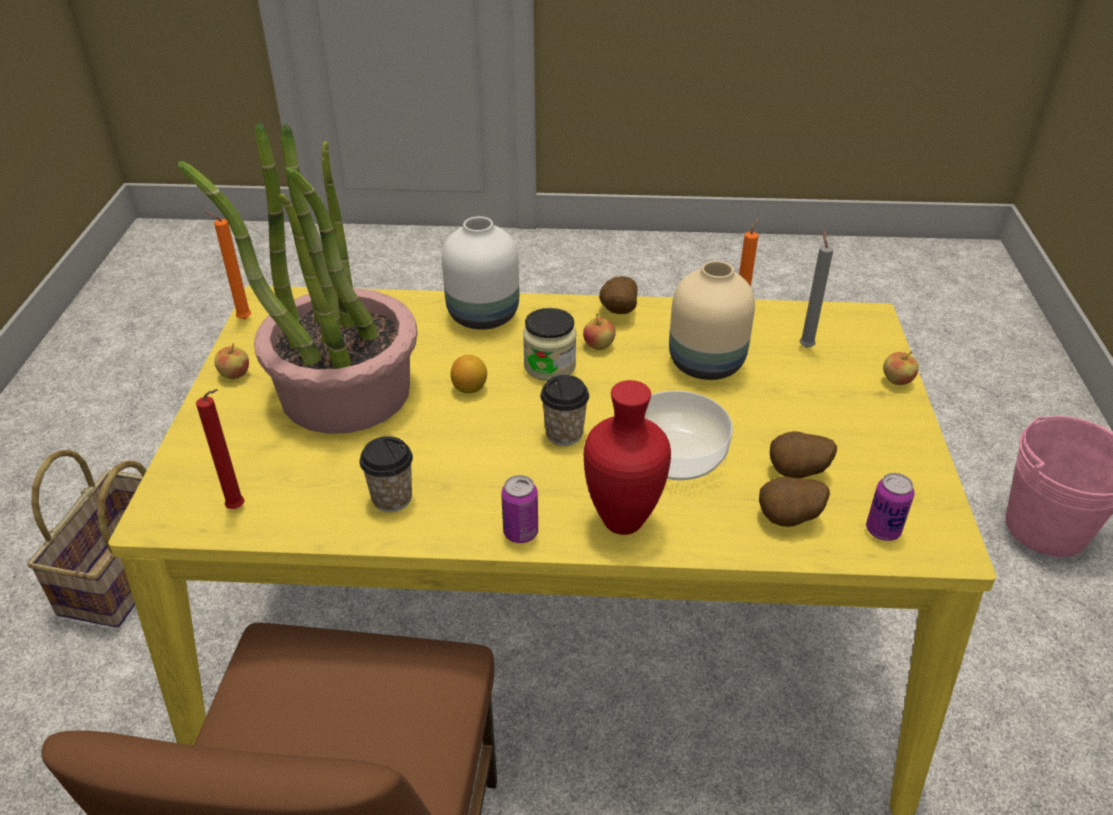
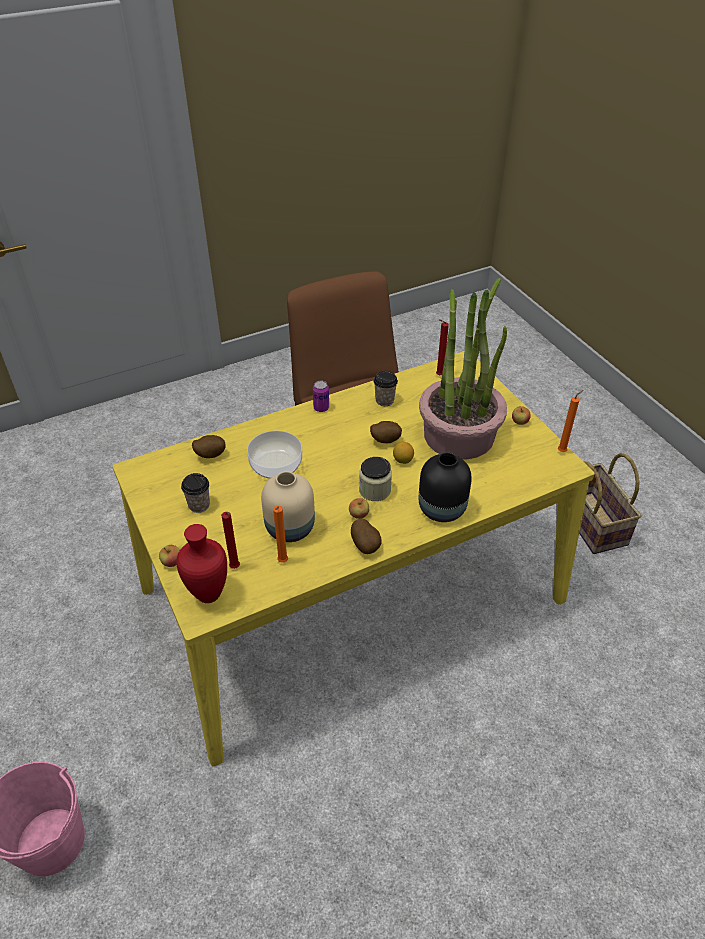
camera: 150 degrees right, 5 degrees up
white vase [442,216,519,330] -> black vase [419,452,472,522]
cup [540,375,589,446] -> cup moved to [181,473,210,513]
red vase [584,380,671,535] -> red vase moved to [176,524,227,603]
potato [770,431,837,478] -> potato moved to [370,421,402,443]
grey candle [800,229,833,348] -> red candle [221,512,240,569]
can [866,473,915,541] -> none

